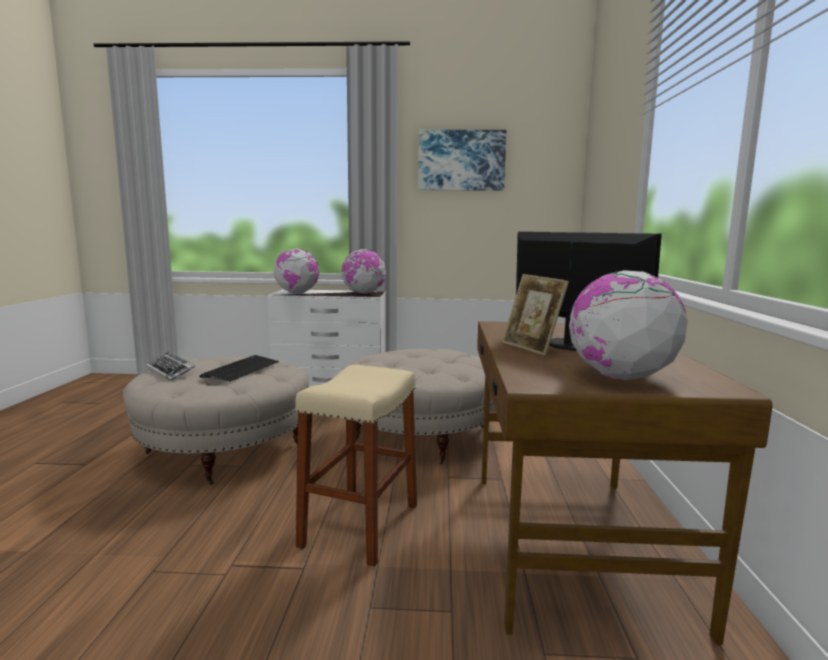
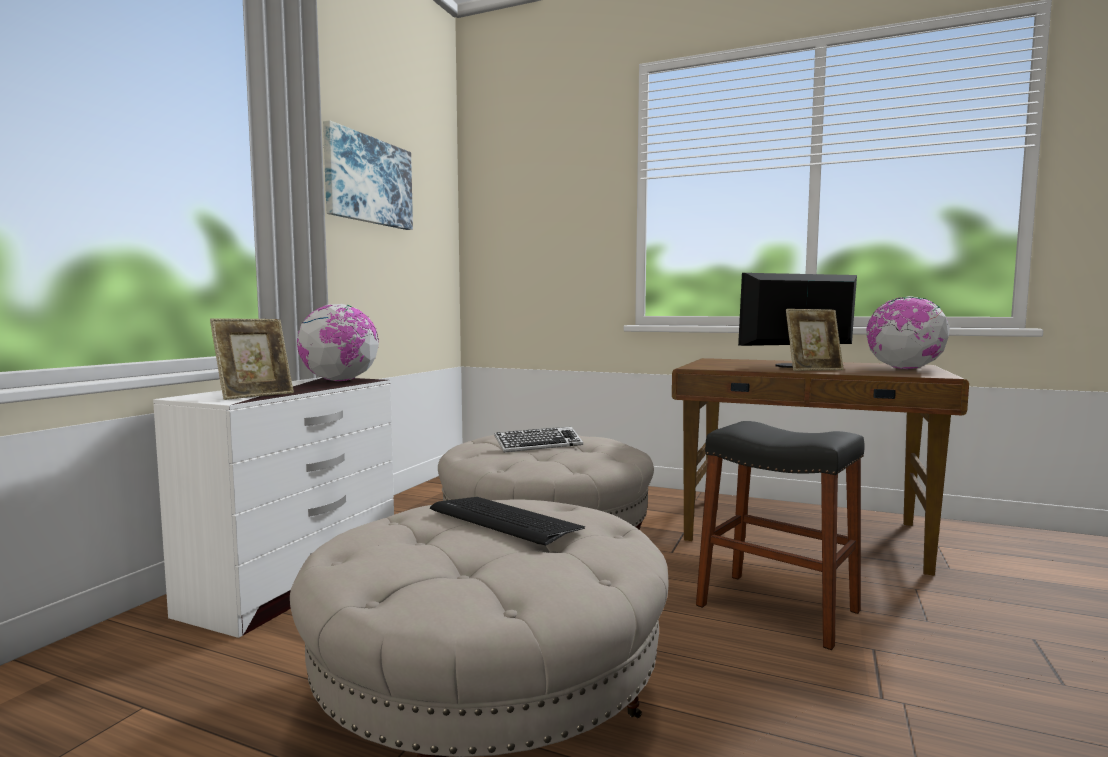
camera: 70 degrees left, 5 degrees down
keyboard [147,352,195,381] -> keyboard moved to [494,427,583,453]
globe [273,248,319,294] -> picture frame [210,318,294,400]
beige stool [296,365,417,567] -> black stool [696,421,865,650]

